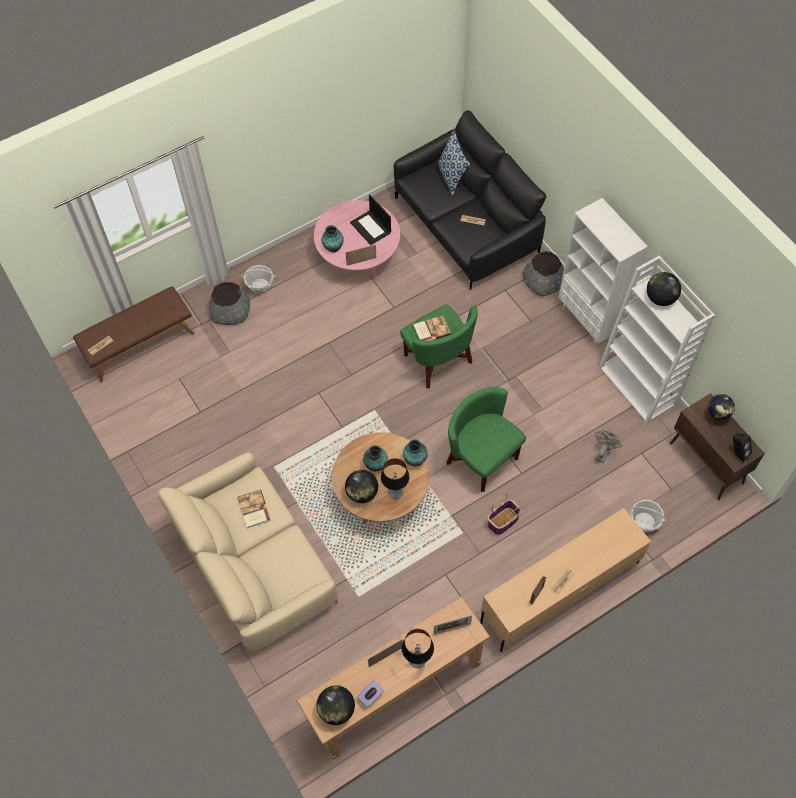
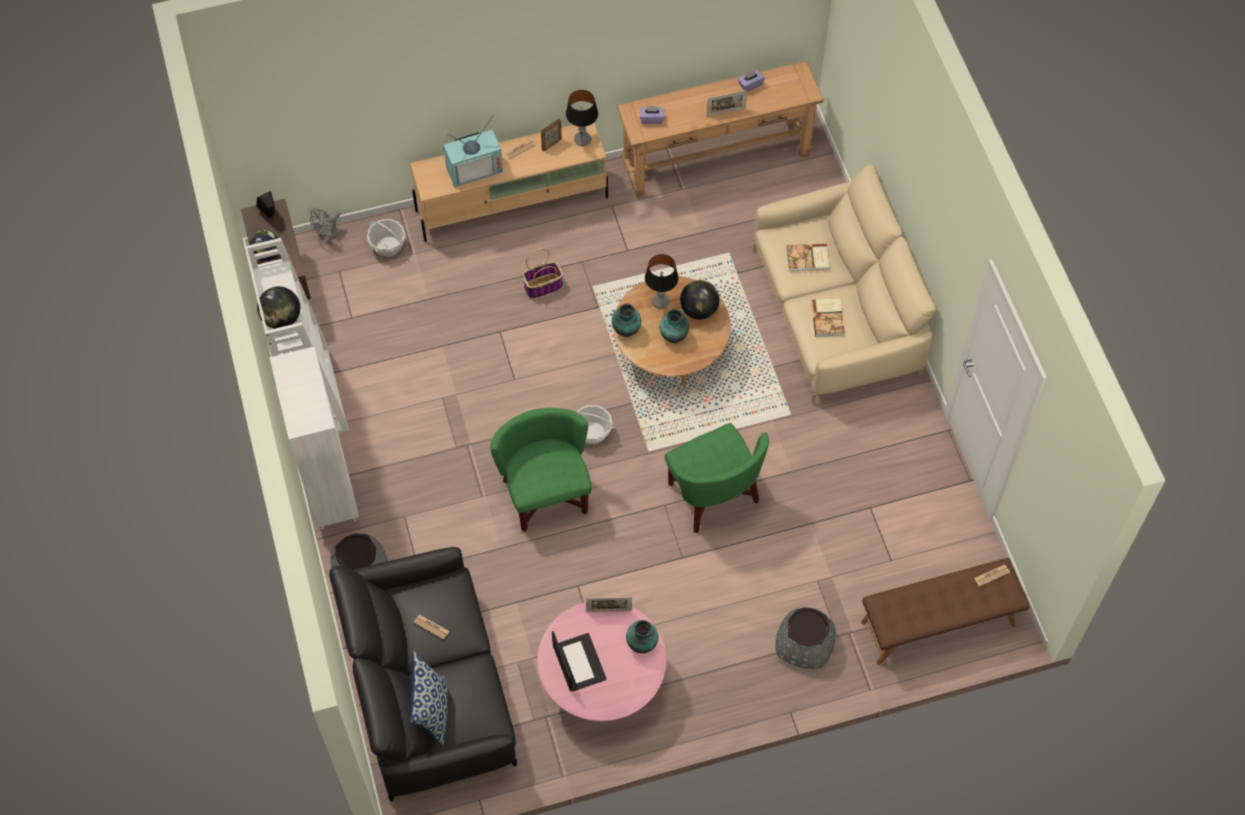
camera: 165 degrees left, 0 degrees up
basket [241,265,275,294] -> basket moved to [577,405,615,445]
globe [317,685,355,725] -> none
table lamp [402,629,434,668] -> table lamp moved to [566,90,598,146]
book [413,315,451,341] -> book moved to [786,243,830,271]
picture frame [434,615,472,635] -> purple tissue box [640,105,664,124]
green armchair [446,387,526,492] -> green armchair moved to [665,423,769,533]
grey fan [595,431,622,463] -> grey fan moved to [310,208,342,243]
none -> television [443,115,503,187]

